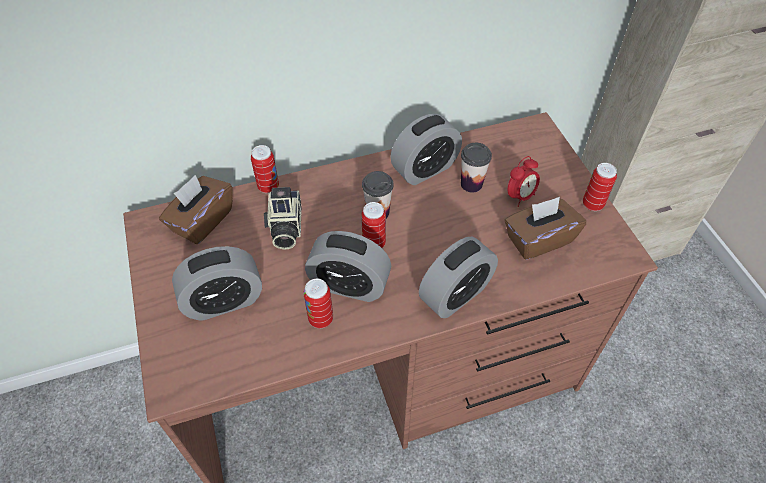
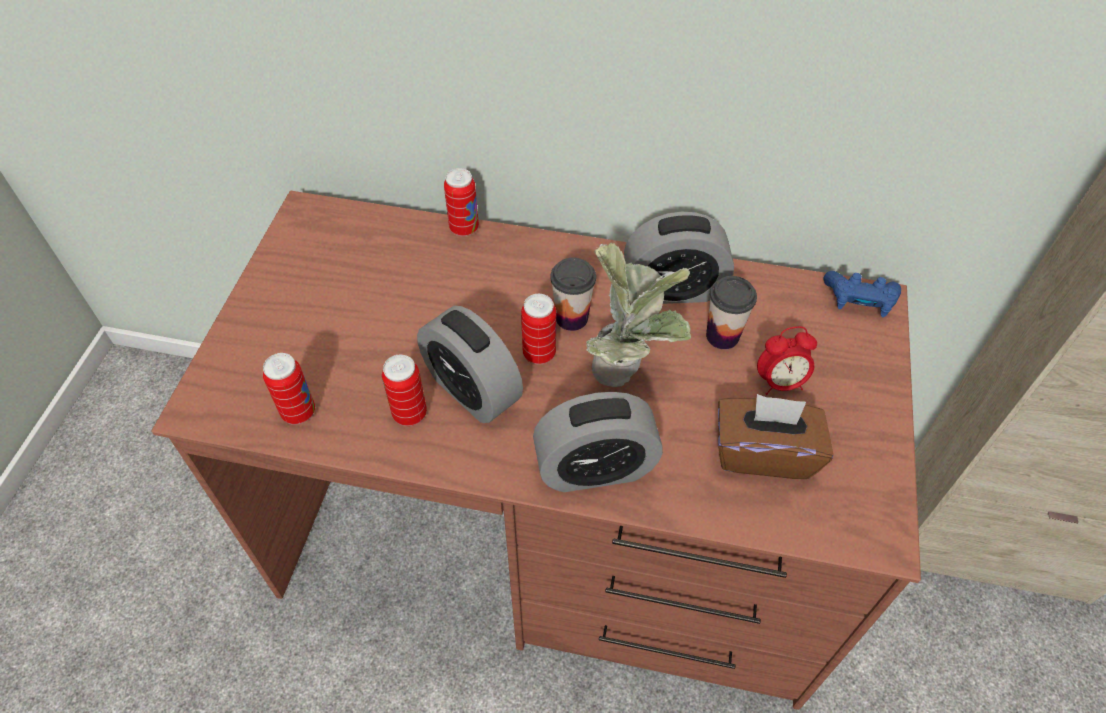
camera: 30 degrees right, 0 degrees up
brown tissue box [159,175,233,244] -> none
alarm clock [172,246,262,321] -> none
camera [264,187,301,250] -> none
can [583,163,617,211] -> can moved to [263,353,315,425]
none -> potted plant [586,240,691,387]
none -> blue game controller [824,271,901,317]

